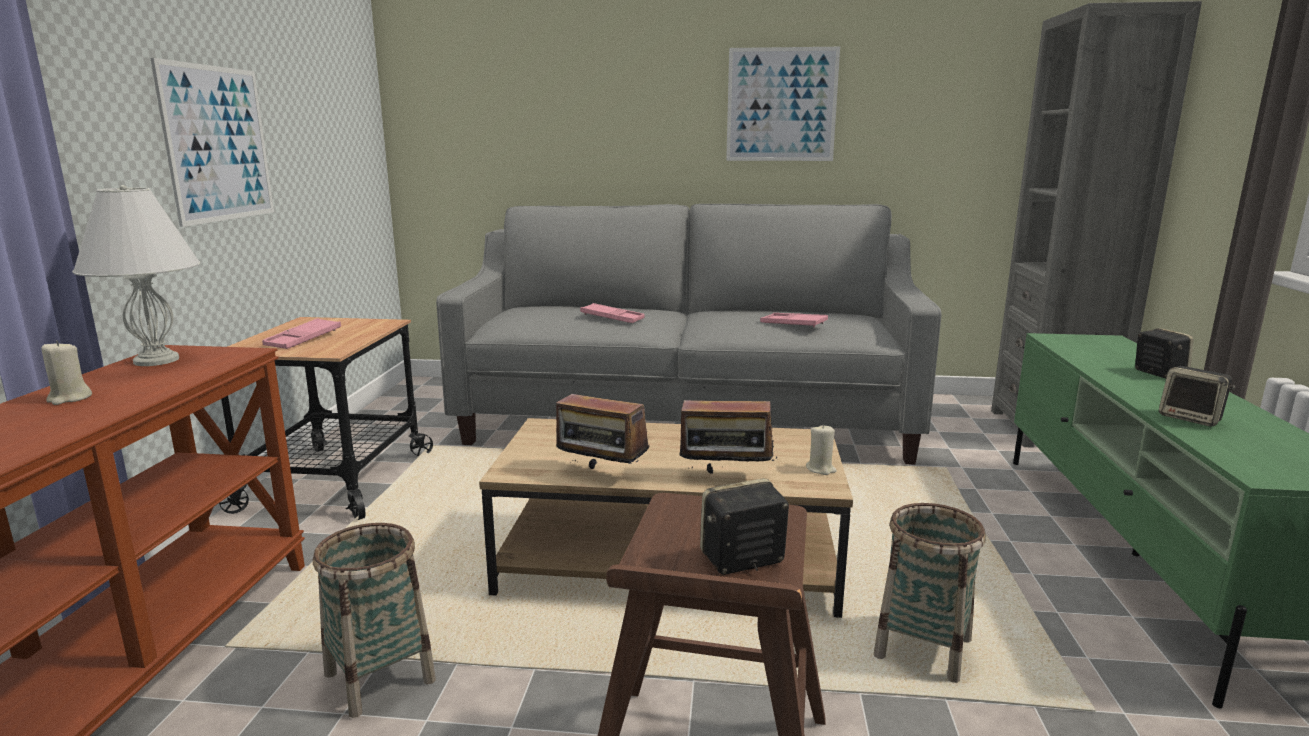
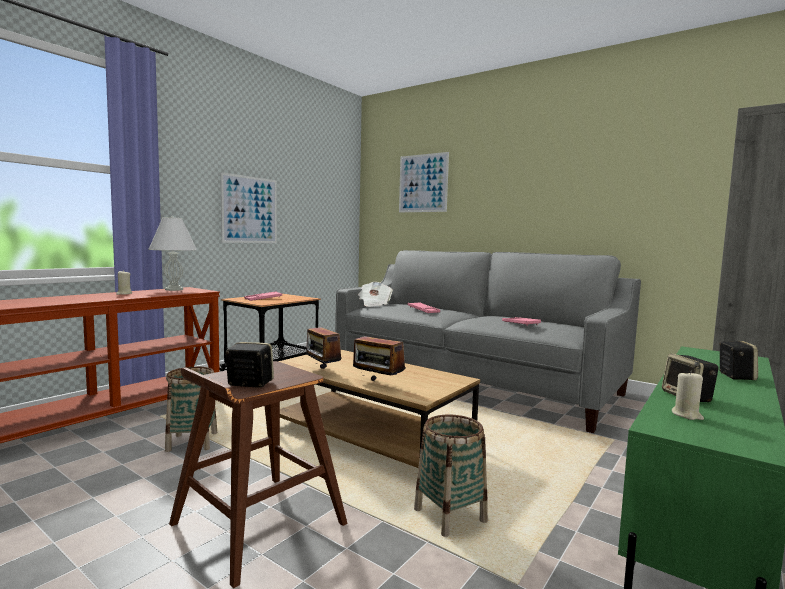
camera: 30 degrees right, 10 degrees down
picture [726,47,840,161] -> picture moved to [399,152,449,212]
beige candle [806,424,837,475] -> beige candle moved to [672,370,704,420]
none -> newspaper [358,282,393,307]

